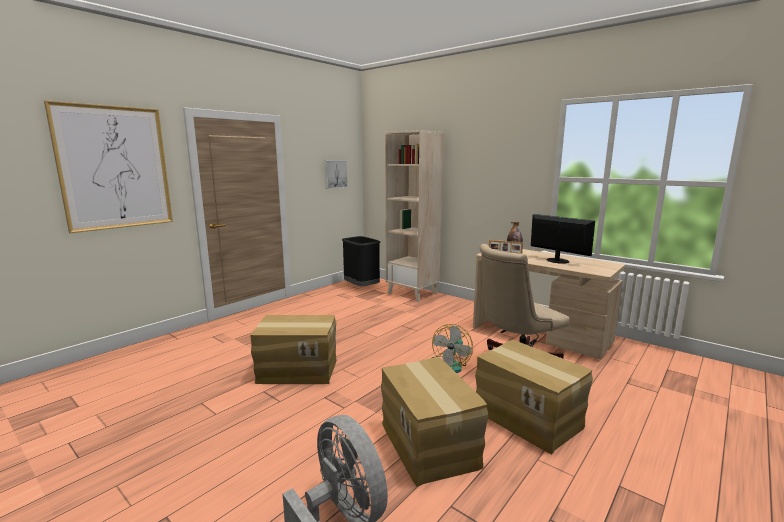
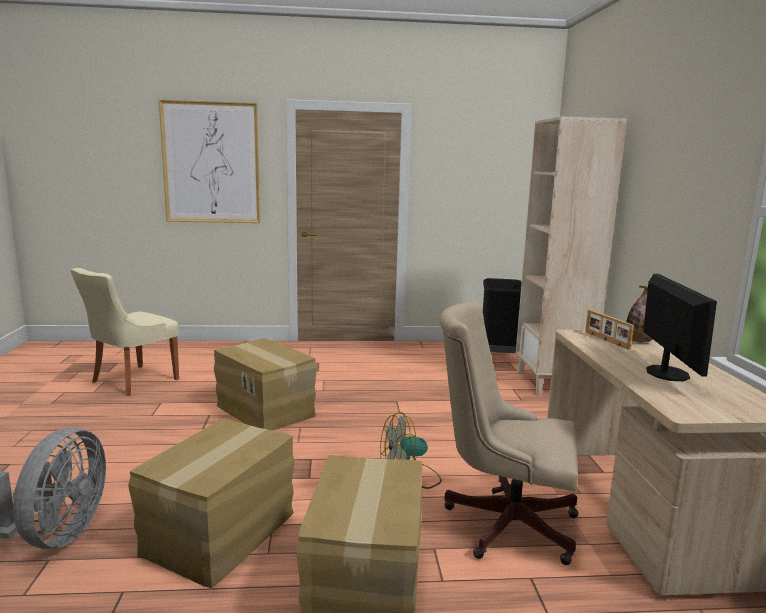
camera: 45 degrees right, 0 degrees up
picture [325,160,348,189] -> none
none -> beige chair [70,268,179,396]

